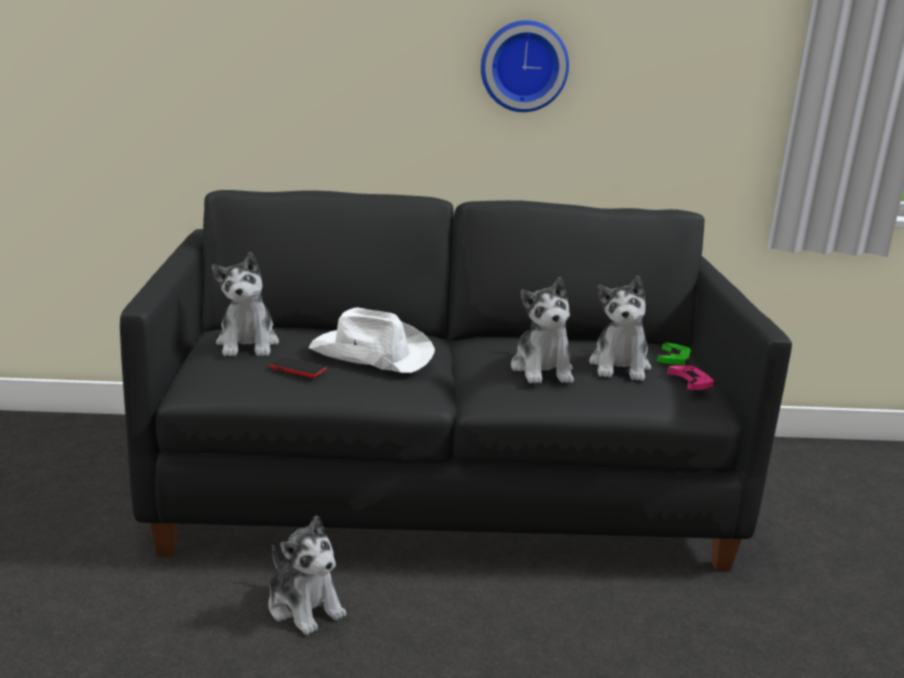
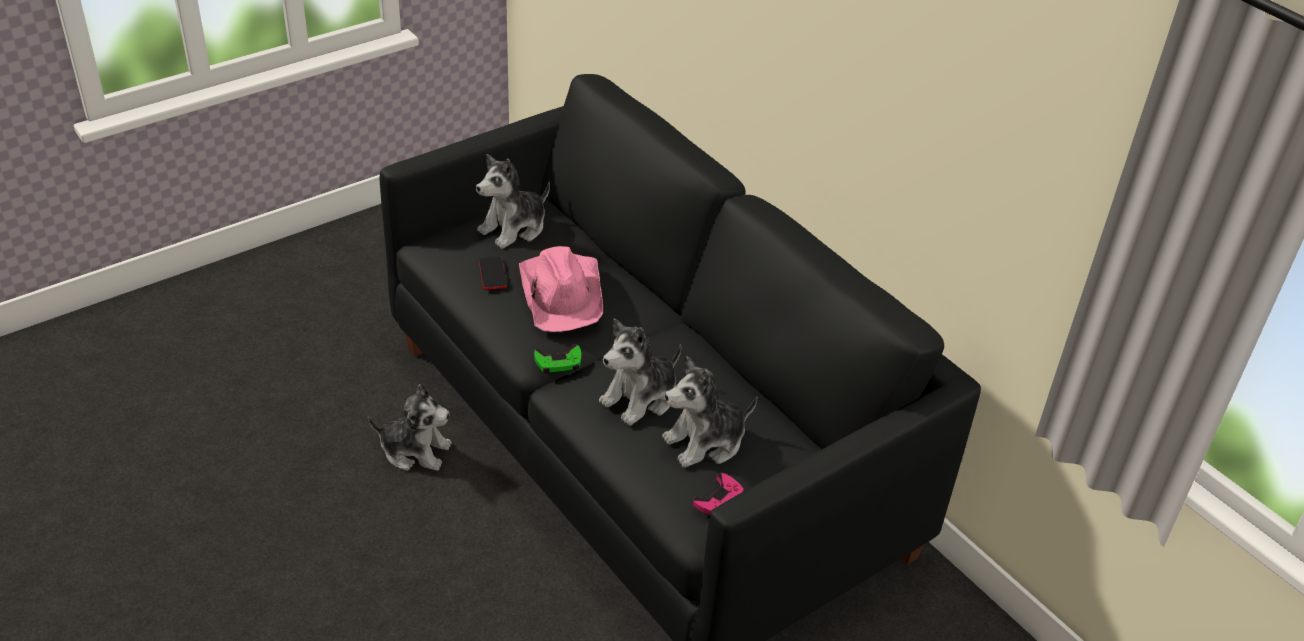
camera: 55 degrees right, 20 degrees up
plush toy [268,516,346,635] -> plush toy turned 90 degrees counterclockwise [368,384,452,471]
white hat [309,308,435,373] -> pink hat [519,246,603,332]
wall clock [481,20,569,112] -> none
green game controller [657,343,692,366] -> green game controller moved to [534,344,581,373]

